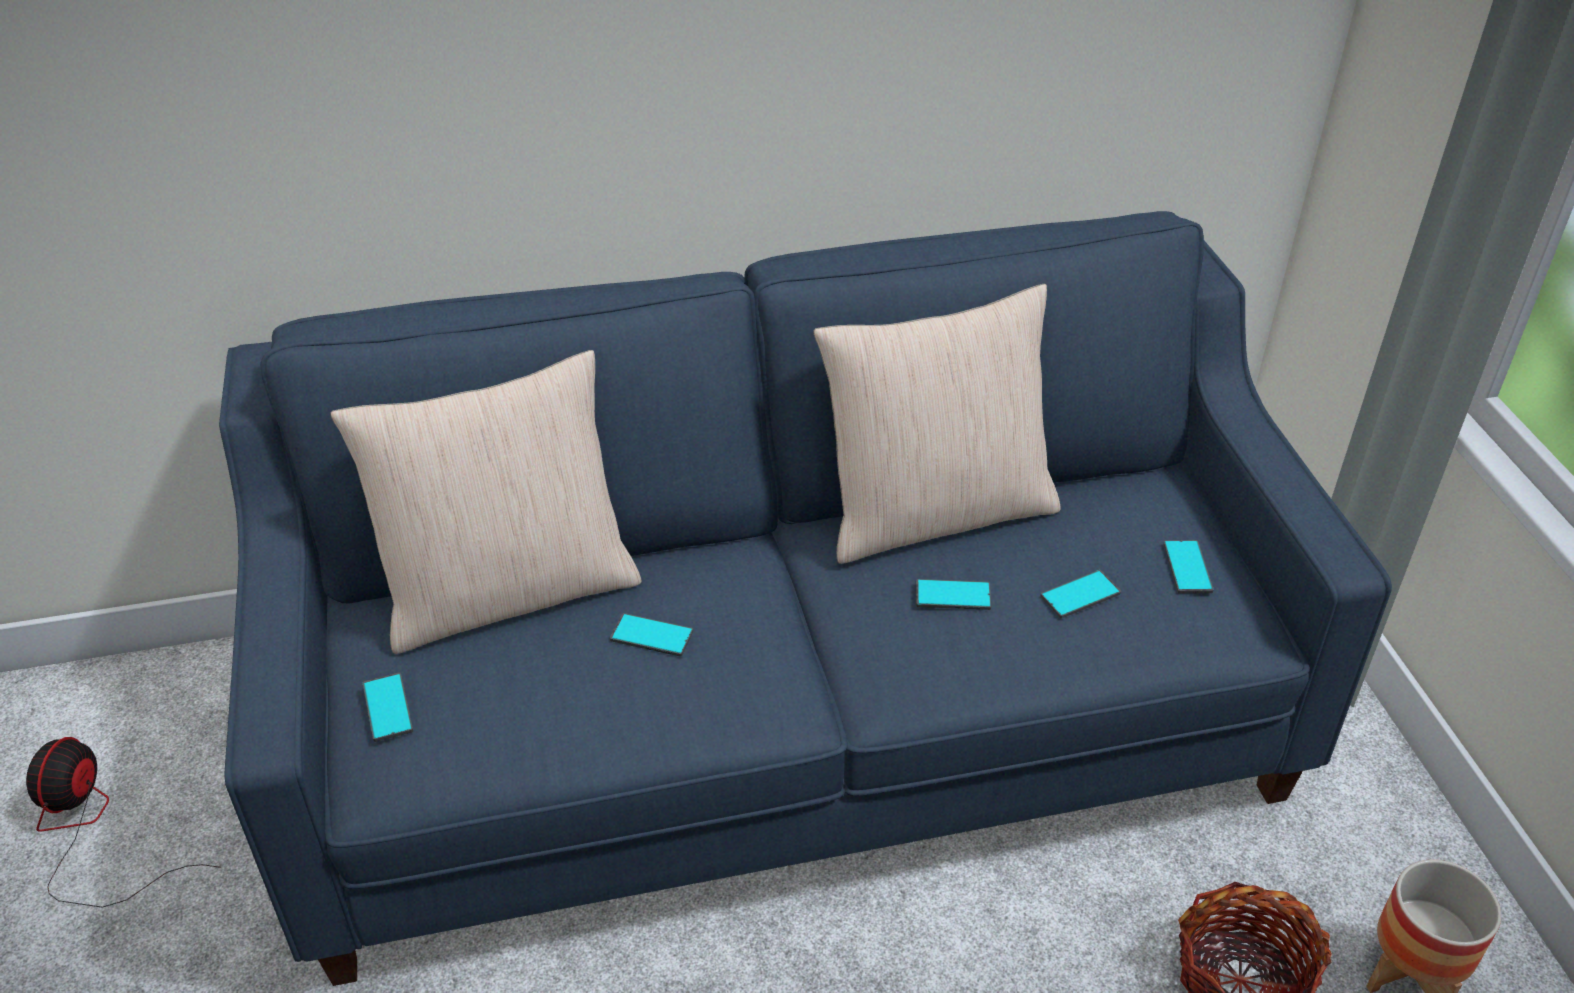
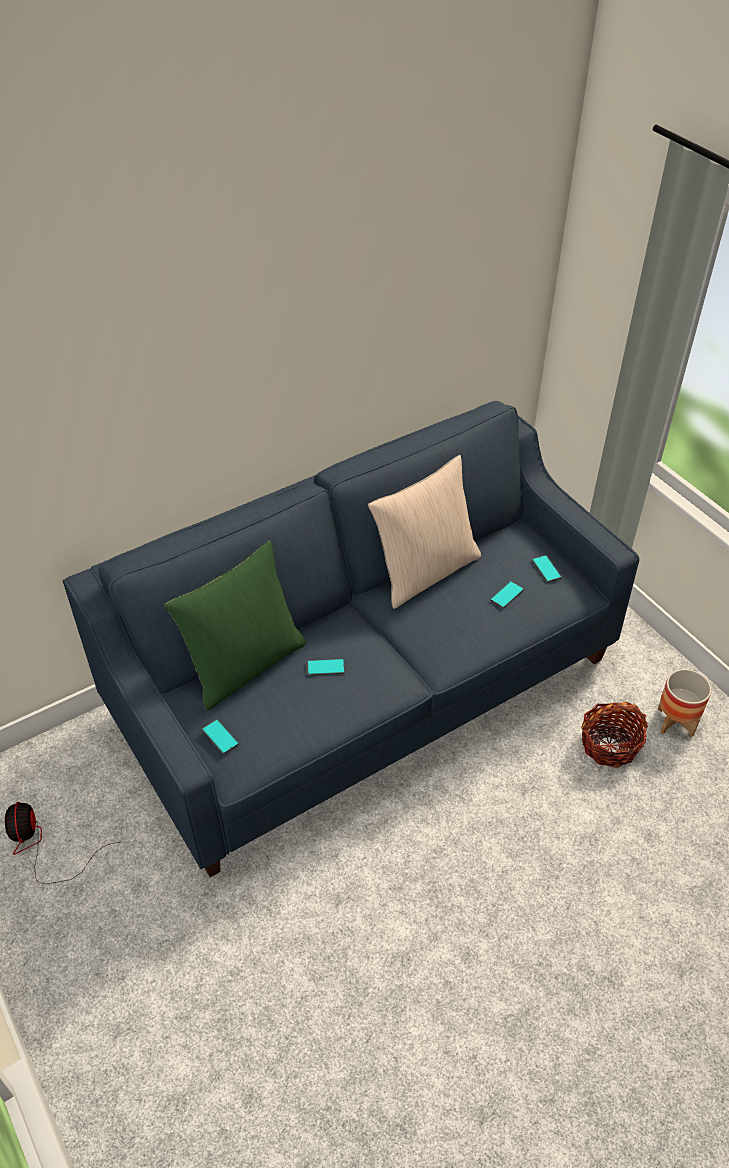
camera: 20 degrees left, 5 degrees up
beige pillow [330,350,642,654] -> green pillow [164,540,306,711]
phone [916,579,991,610] -> none

